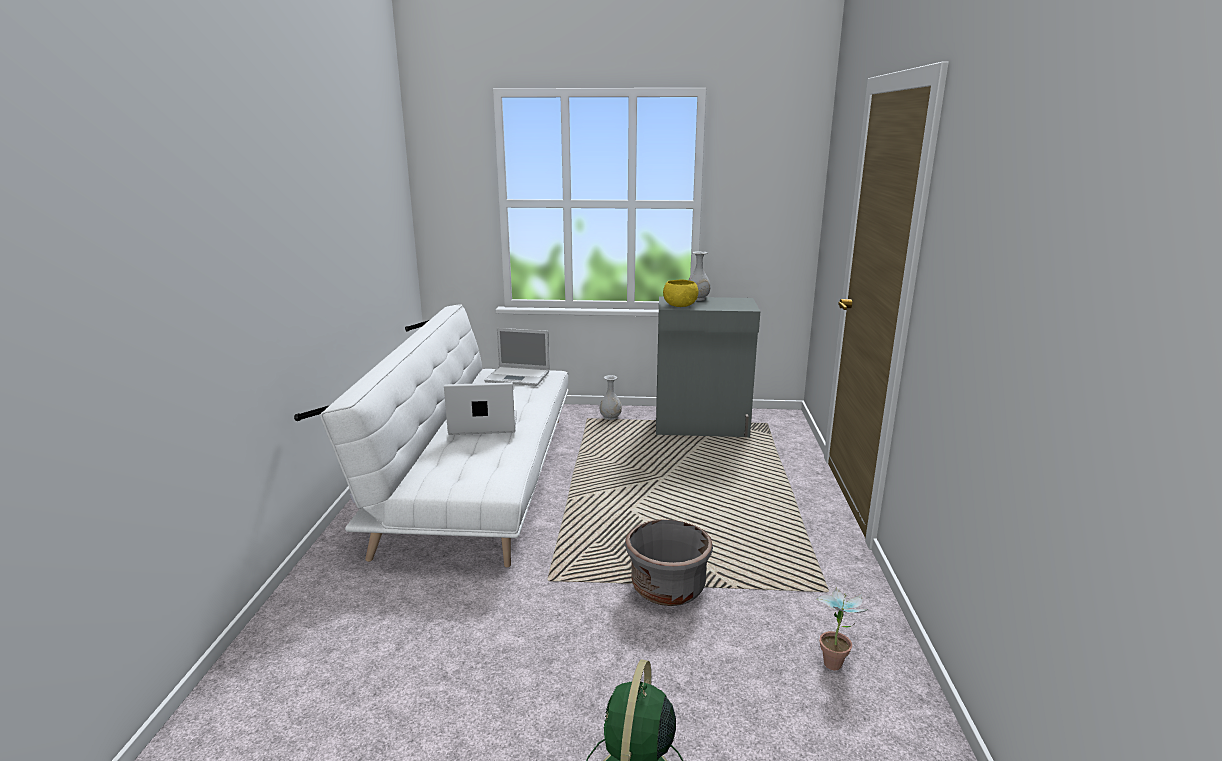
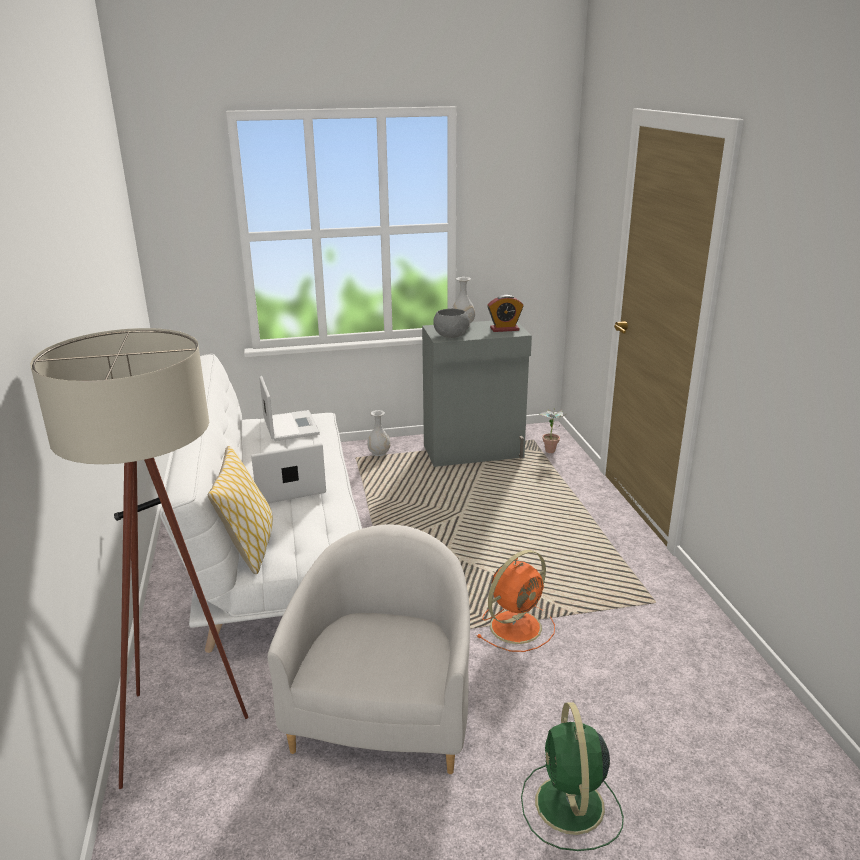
camera: 15 degrees left, 5 degrees up
laptop [484,328,550,386] -> laptop turned 105 degrees counterclockwise [259,376,320,441]
grey planter [625,519,713,606] -> orange fan [476,550,555,652]
yellow bowl [663,280,699,307] -> grey bowl [433,308,469,338]
potted plant [817,587,867,670] -> potted plant moved to [539,409,566,453]
none -> beige floor lamp [30,328,248,789]
none -> pillow [208,446,273,574]
none -> white armchair [267,524,470,774]
none -> alarm clock [487,295,524,332]

